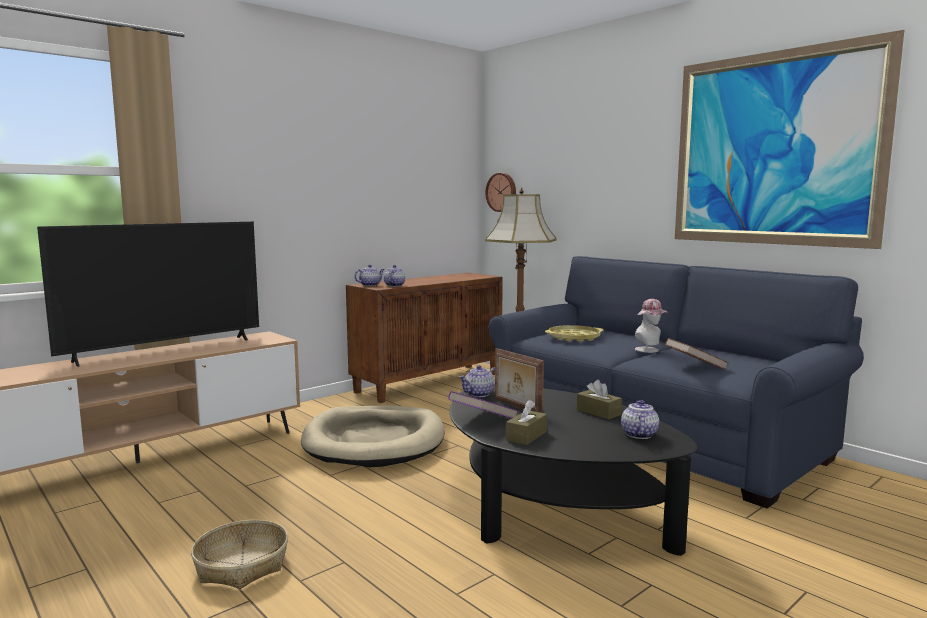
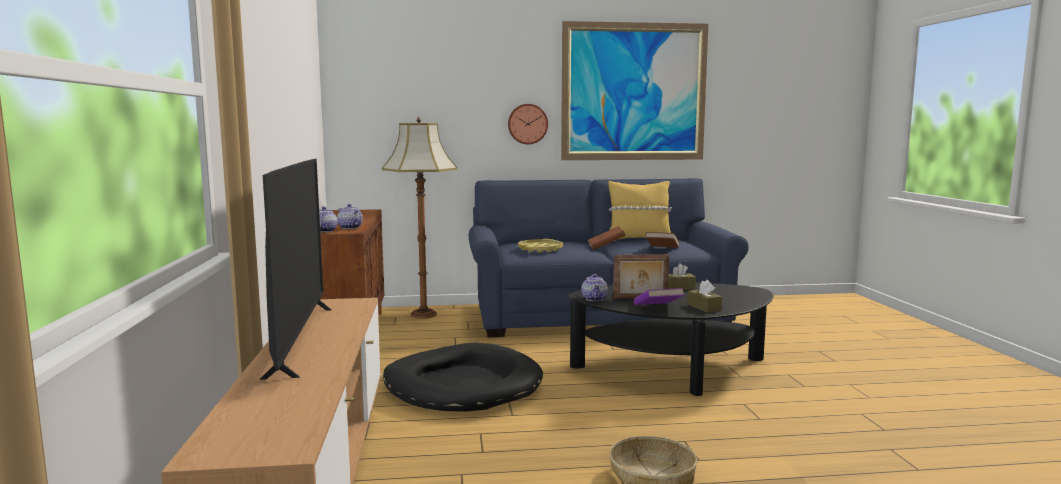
camera: 55 degrees left, 0 degrees up
beige dog bed [301,406,444,467] -> black dog bed [383,343,543,412]
wall clock [485,173,516,212] -> wall clock moved to [508,104,548,144]
teapot [621,400,659,439] -> none
hat [635,299,668,353] -> brown book [587,227,626,250]
none -> yellow pillow [608,181,672,242]

